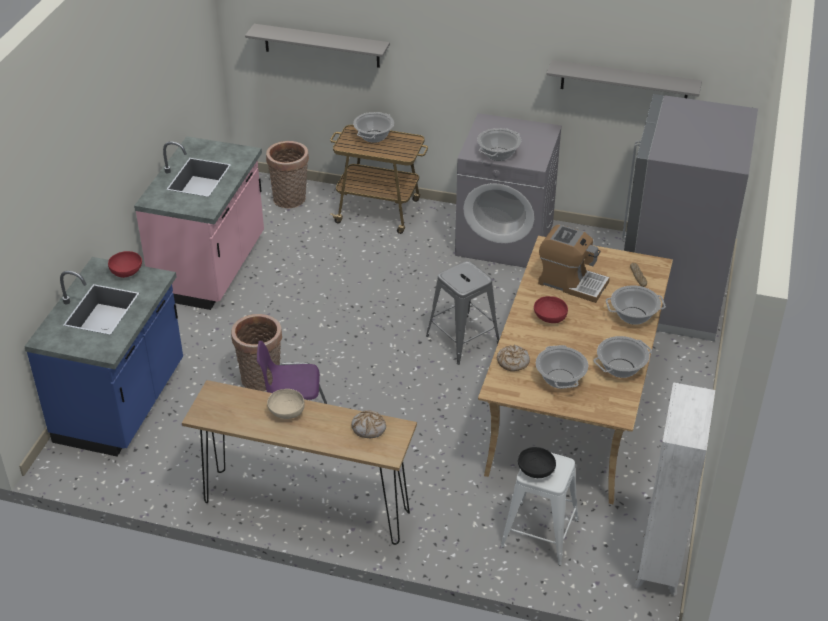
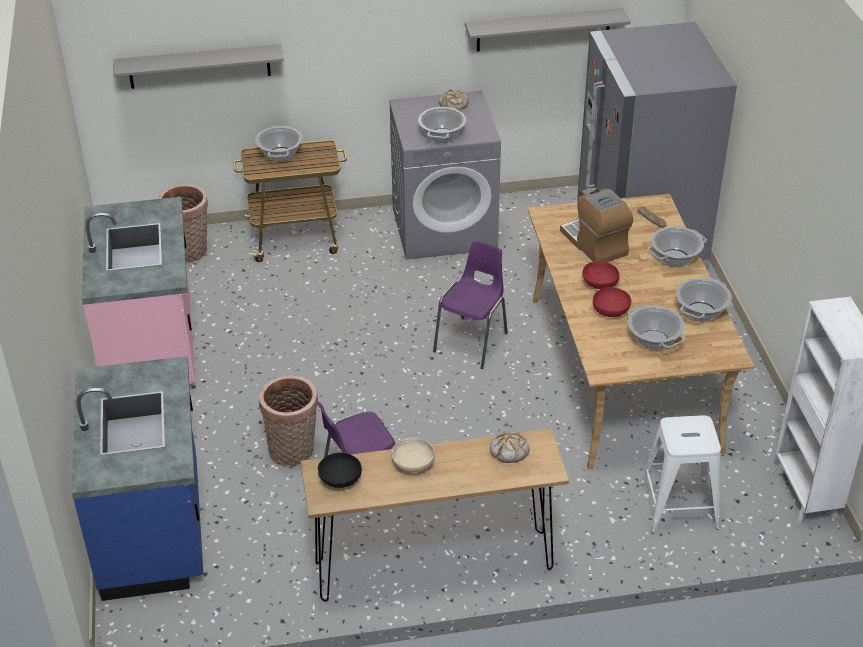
camera: 25 degrees left, 0 degrees up
red bowl [108,251,142,278] -> red bowl moved to [593,287,632,317]
grey stool [426,261,499,365] -> purple chair [433,241,508,369]
bread [497,344,530,371] -> bread moved to [439,89,469,110]
black bowl [518,447,556,478] -> black bowl moved to [318,453,362,488]
coffee machine [538,225,610,303] -> coffee machine turned 120 degrees counterclockwise [560,188,633,262]

